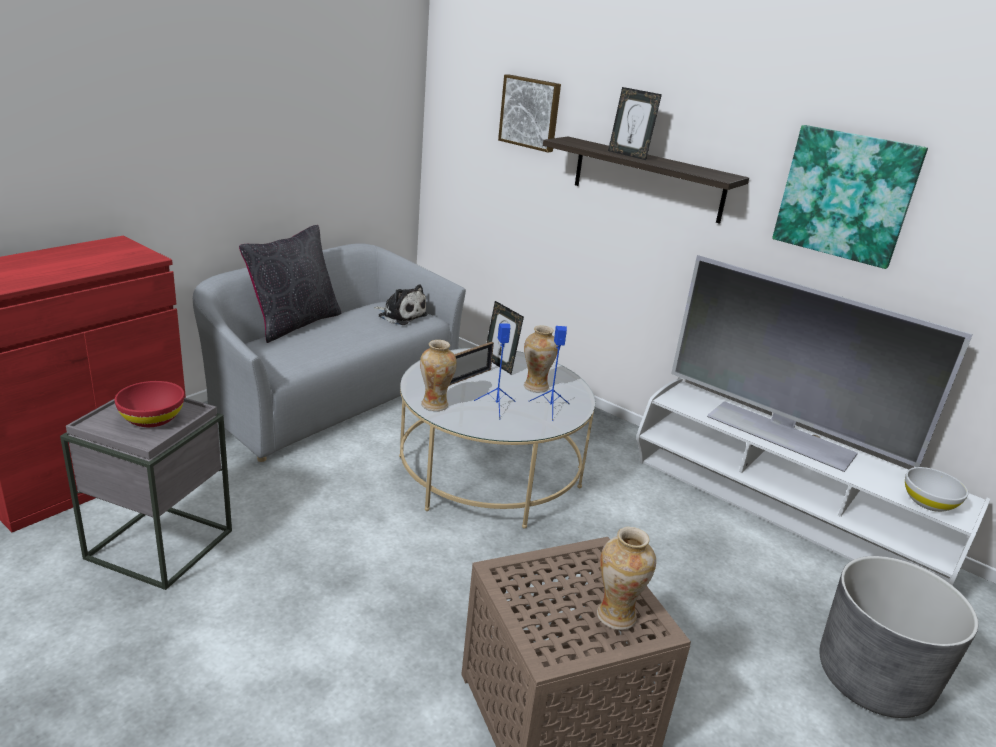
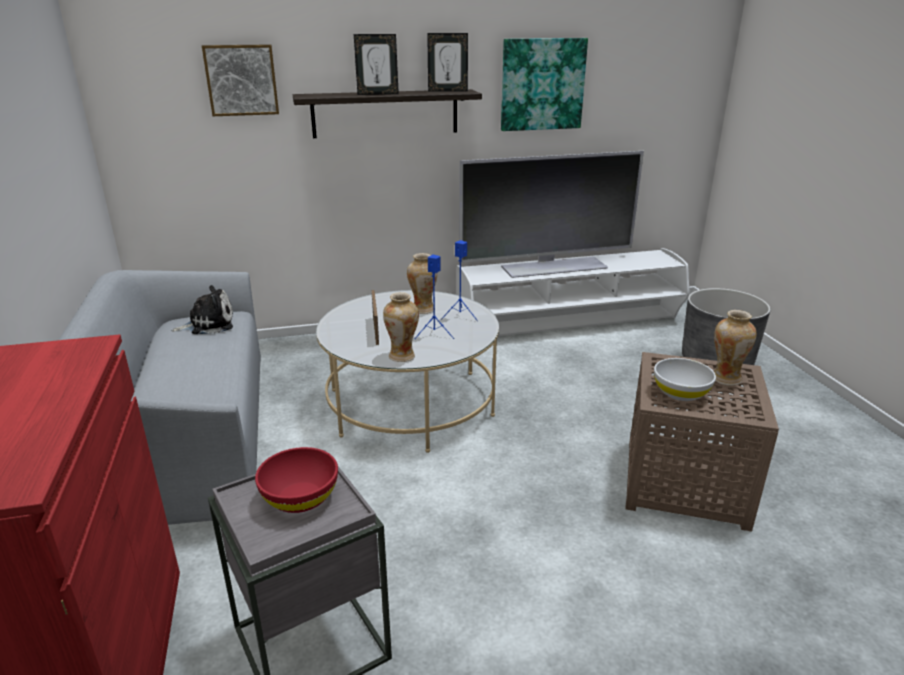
camera: 50 degrees left, 0 degrees up
black pillow [239,225,341,343] -> none
picture frame [487,301,524,374] -> picture frame moved to [427,33,468,92]
white bowl [905,467,968,512] -> white bowl moved to [654,358,716,401]

